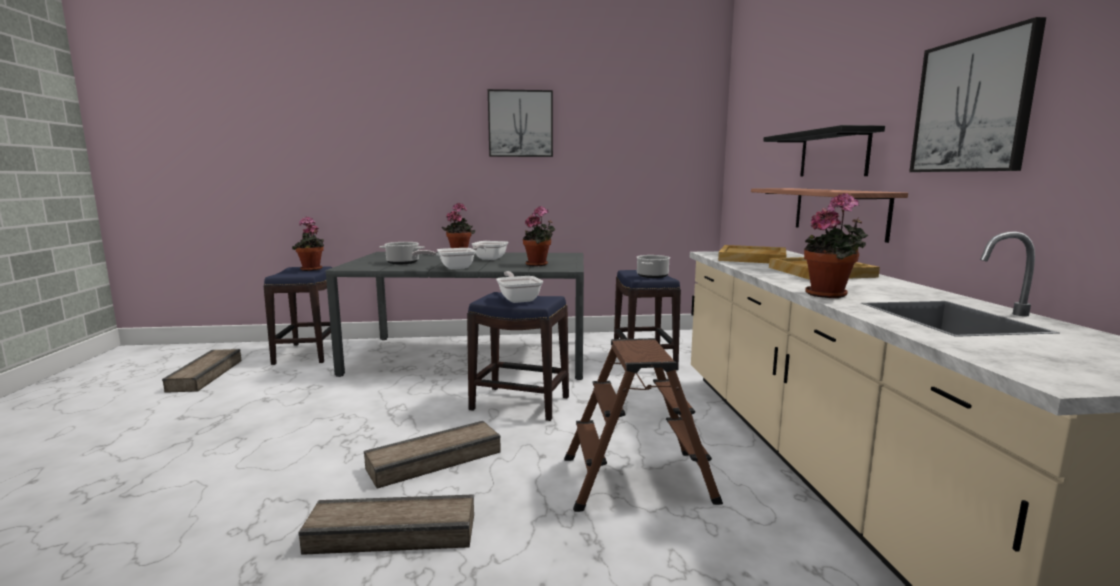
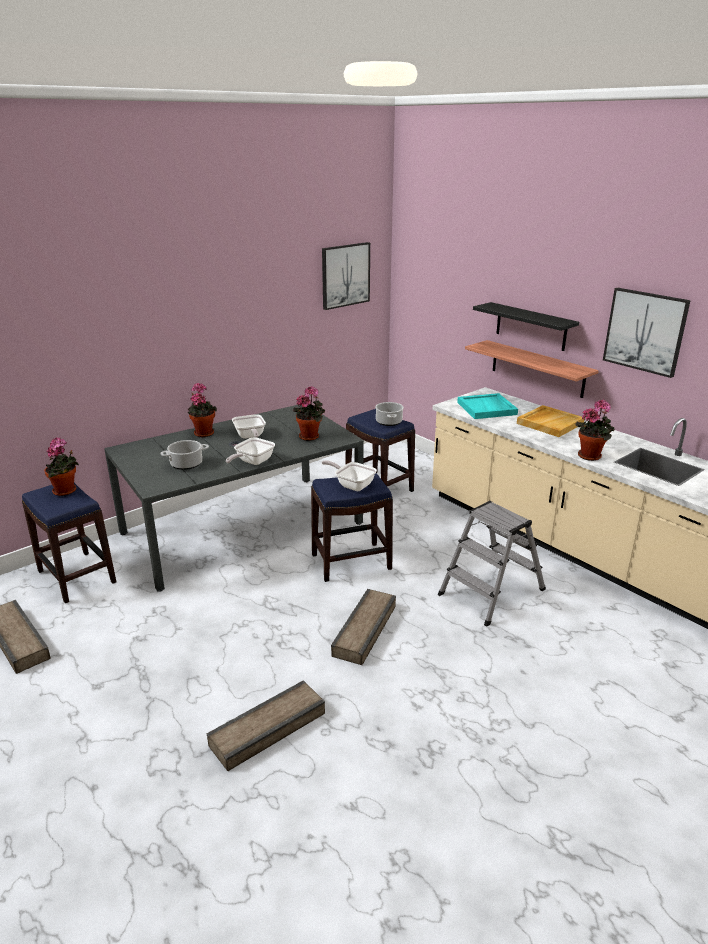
camera: 35 degrees left, 15 degrees up
crate [298,494,474,555] -> crate moved to [207,680,325,771]
picture [488,89,553,157] -> picture moved to [322,242,370,310]
brown step ladder [564,338,723,512] -> grey step ladder [438,501,546,627]
beige tray [718,245,786,263] -> turquoise tray [457,393,518,419]

